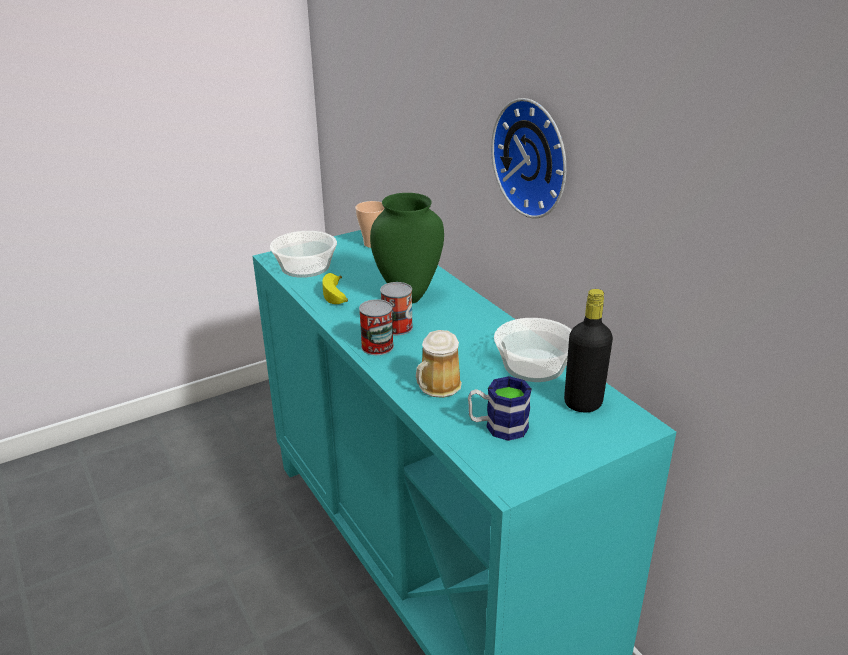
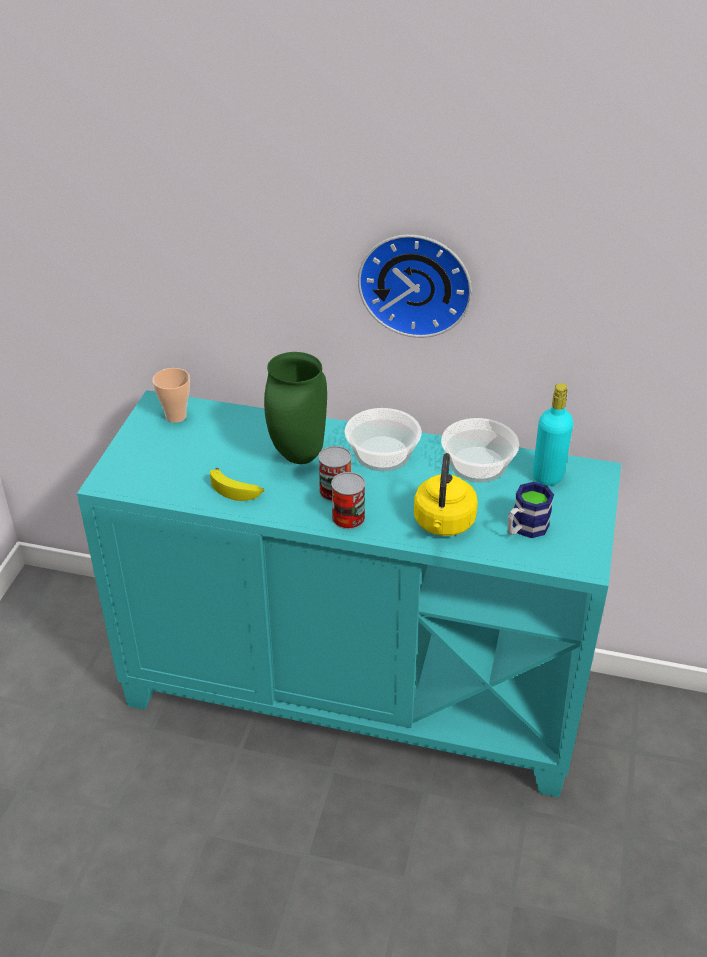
camera: 45 degrees left, 10 degrees up
bowl [270,231,337,278] -> bowl moved to [345,408,422,471]
mug [416,330,462,398] -> yellow kettle [414,453,478,536]
black bottle [564,289,613,412] -> turquoise bottle [533,383,573,486]

